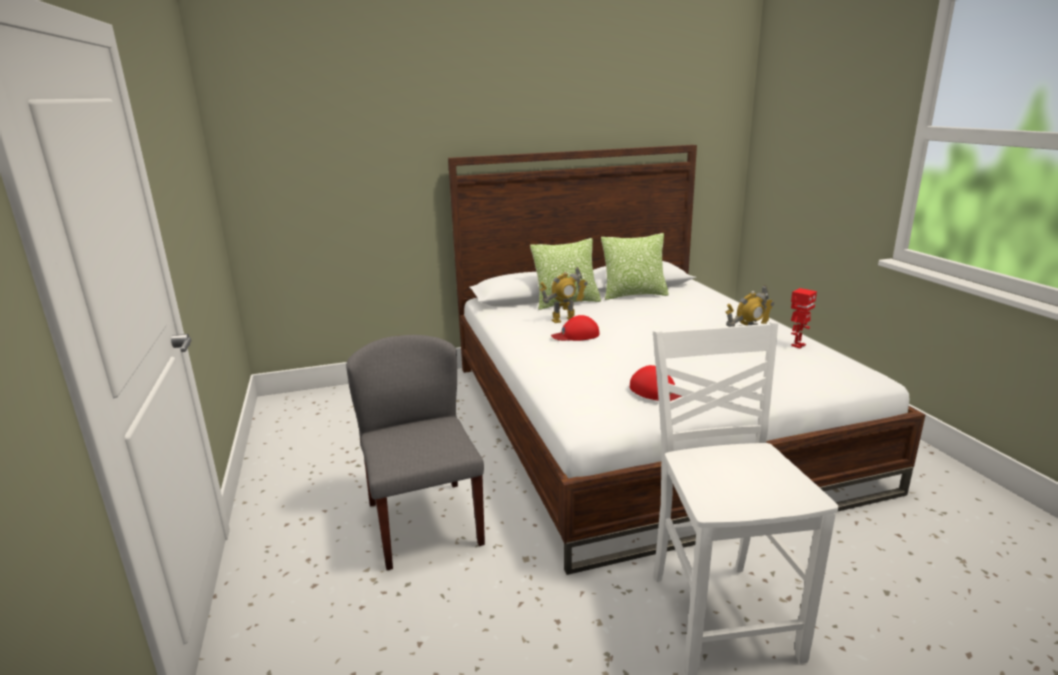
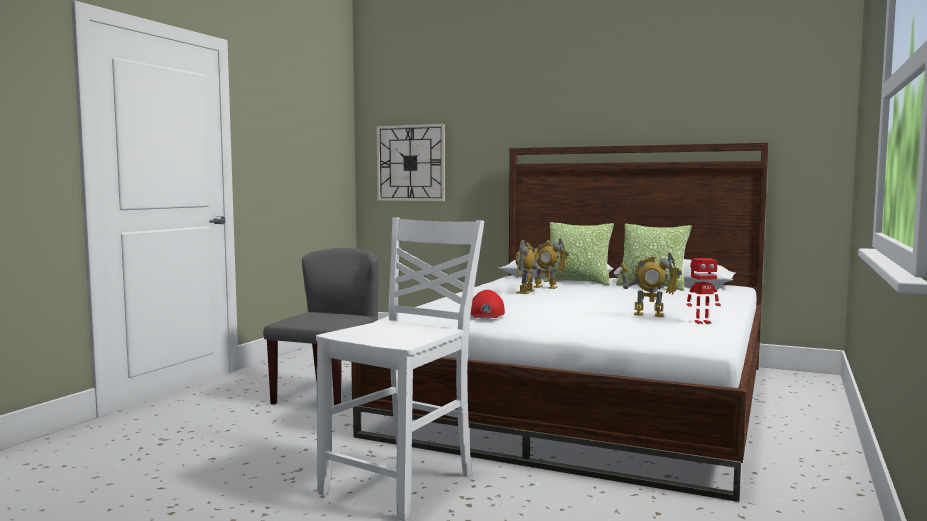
camera: 40 degrees right, 15 degrees down
red cap [551,315,600,341] -> toy robot [516,240,538,294]
none -> wall clock [376,124,445,201]

